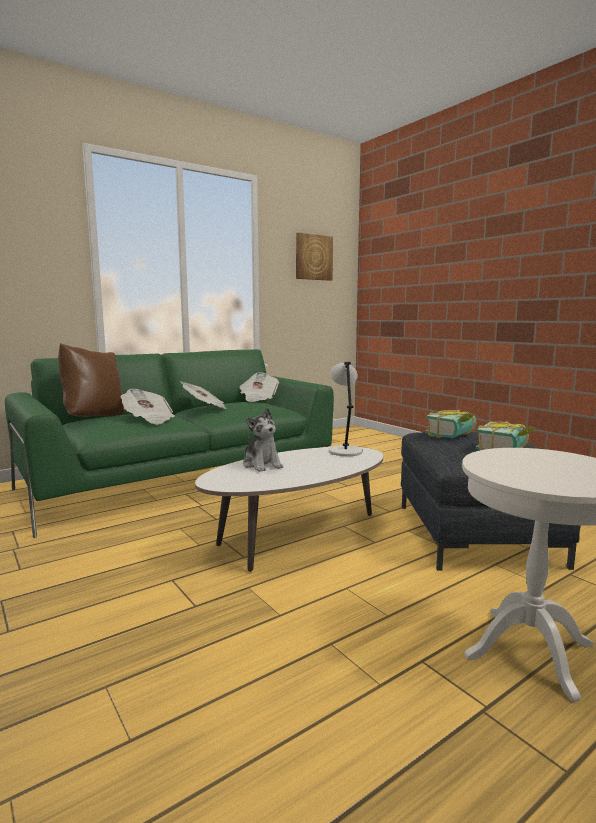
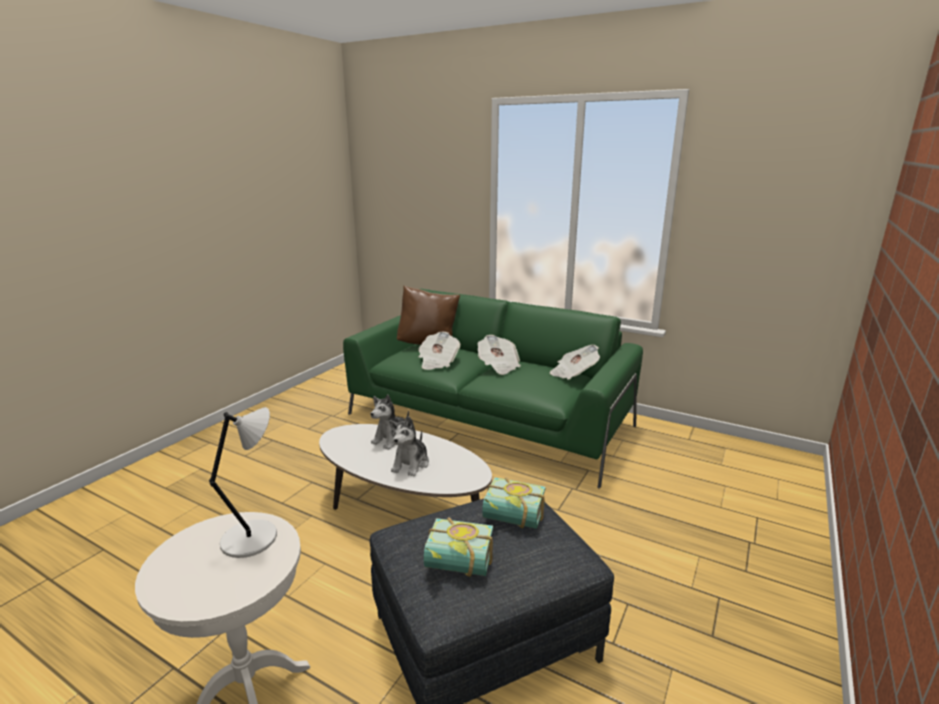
camera: 65 degrees right, 10 degrees up
picture [296,233,333,281] -> none
grey table lamp [329,362,363,456] -> grey table lamp moved to [209,407,277,558]
none -> plush toy [389,417,429,477]

